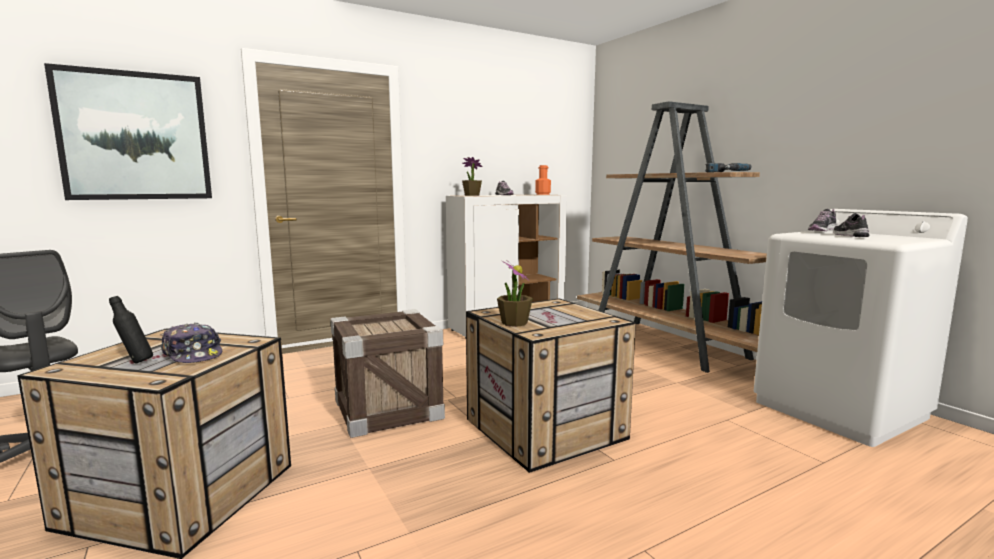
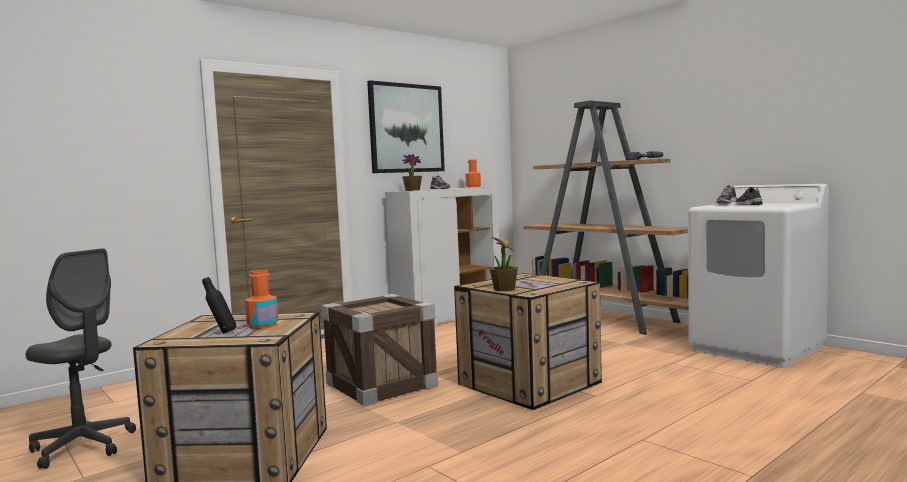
camera: 10 degrees left, 5 degrees down
picture [44,63,212,200] -> picture moved to [367,80,445,173]
cap [161,323,222,363] -> orange bottle [245,270,279,329]

